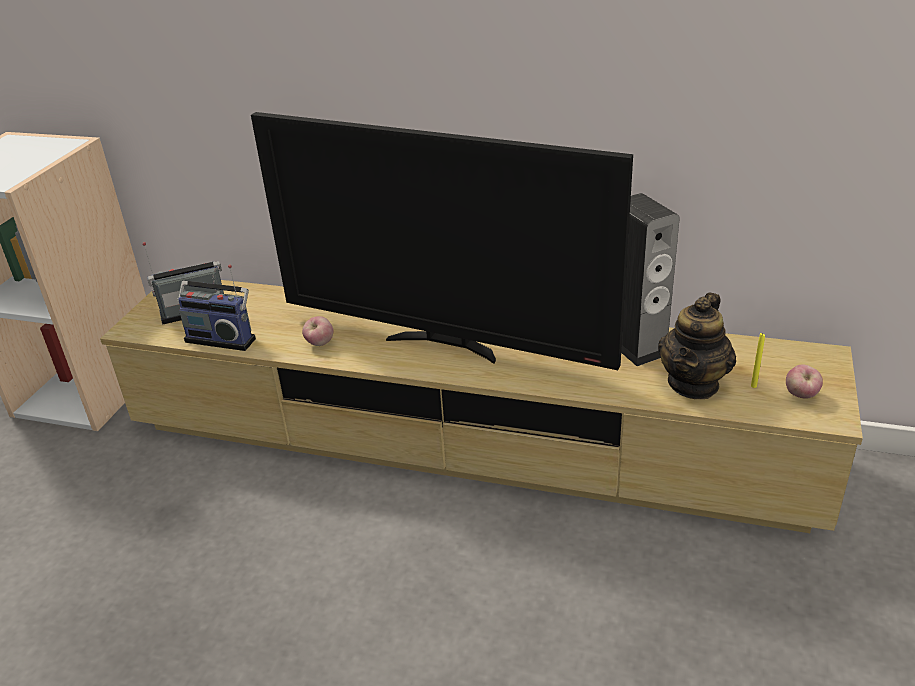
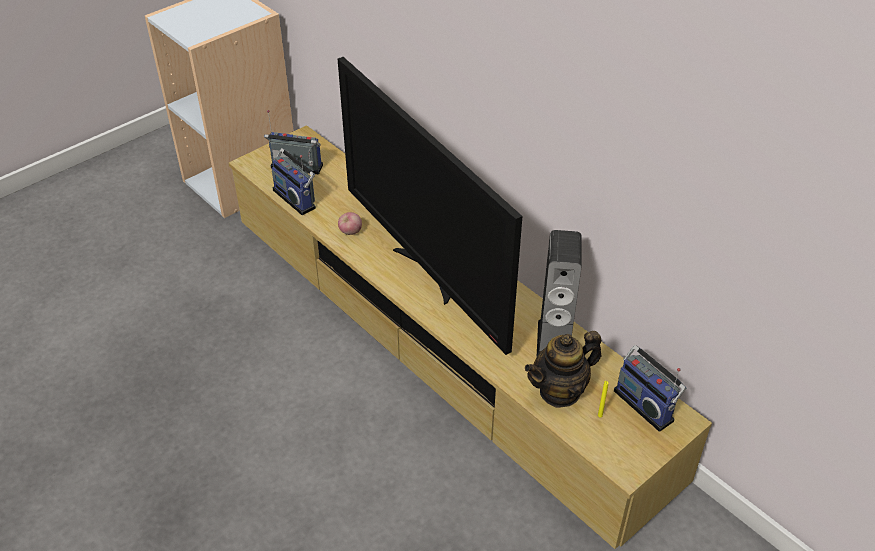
camera: 30 degrees right, 10 degrees up
apple [786,364,823,399] -> none
none -> radio [614,345,686,432]

